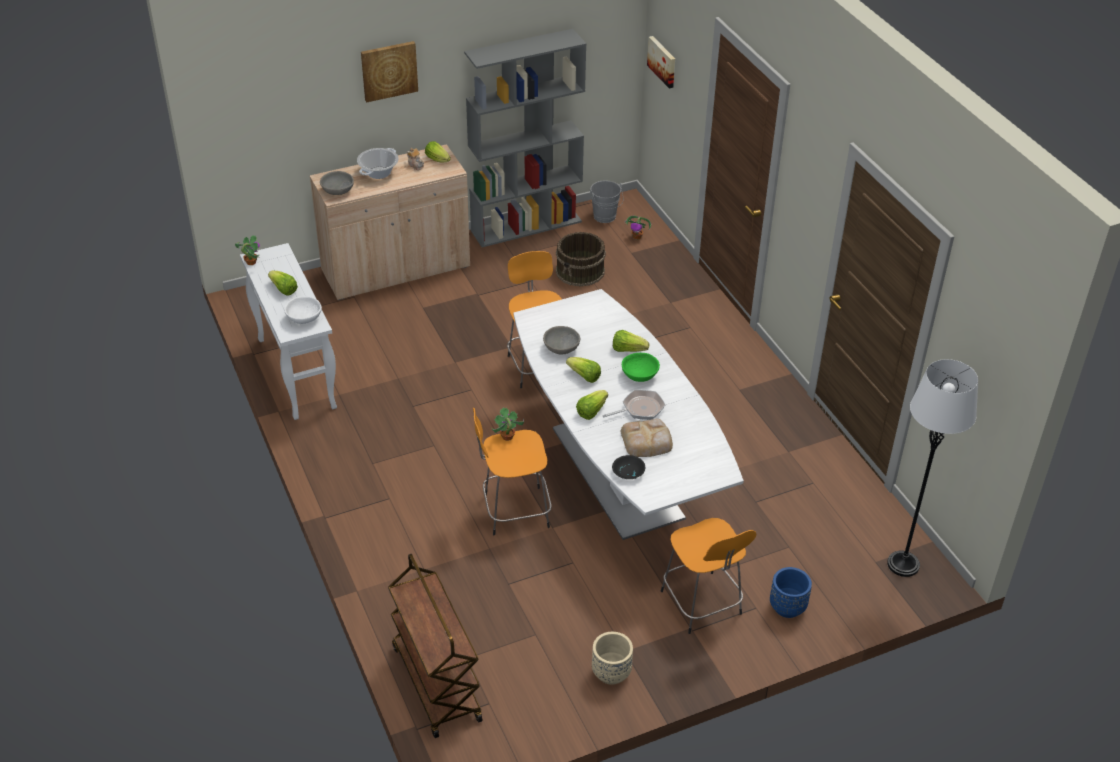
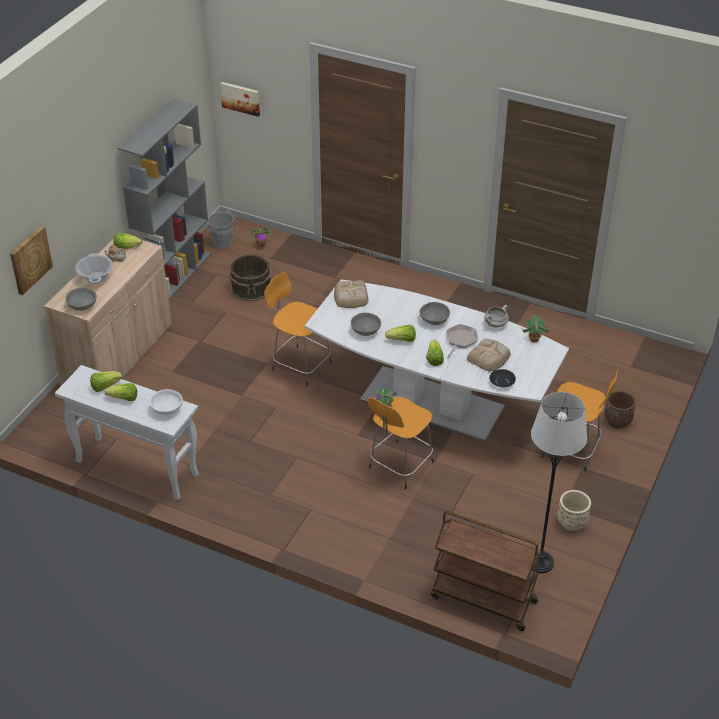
camera: 40 degrees left, 0 degrees up
potted plant [235,235,260,265] -> potted plant moved to [521,315,550,343]
picture [361,41,418,102] -> picture moved to [10,225,53,295]
lettuce [613,330,649,352] -> lettuce moved to [90,371,122,392]
green bowl [622,353,660,382] -> grey bowl [419,302,450,325]
blue planter [770,567,812,618] -> brown planter [604,390,636,429]
white floor lamp [887,359,978,577] -> white floor lamp moved to [531,392,587,573]
none -> bread [334,280,369,308]
none -> white cooking pot [484,305,509,327]

